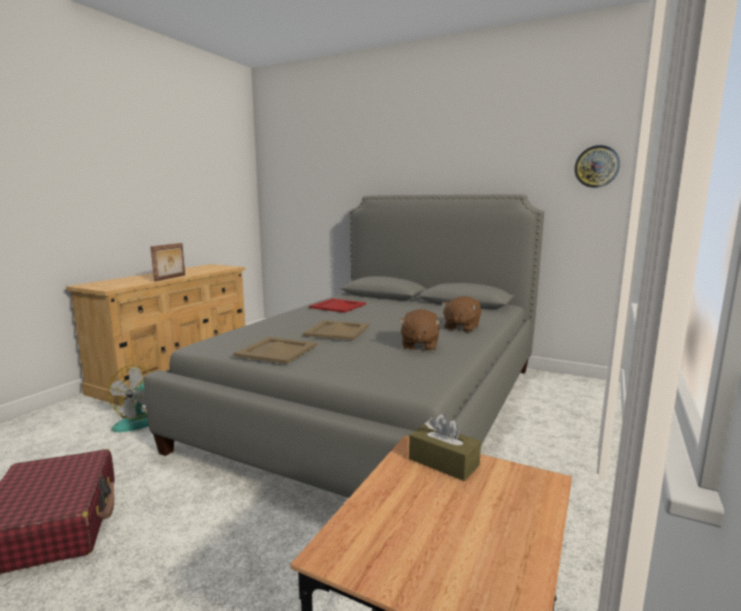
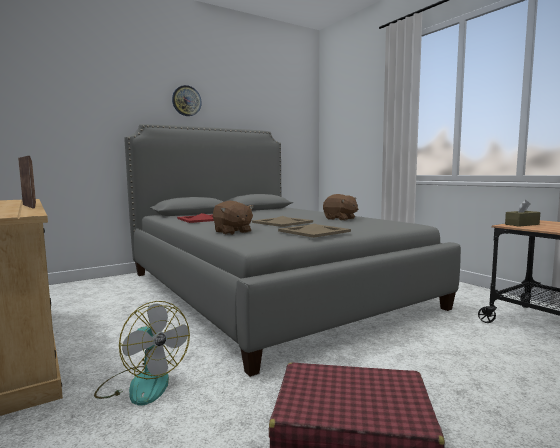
camera: 60 degrees left, 5 degrees down
brown plush toy [442,296,481,332] -> brown plush toy moved to [213,201,254,235]
wall clock [574,145,620,188] -> wall clock moved to [172,85,202,116]

